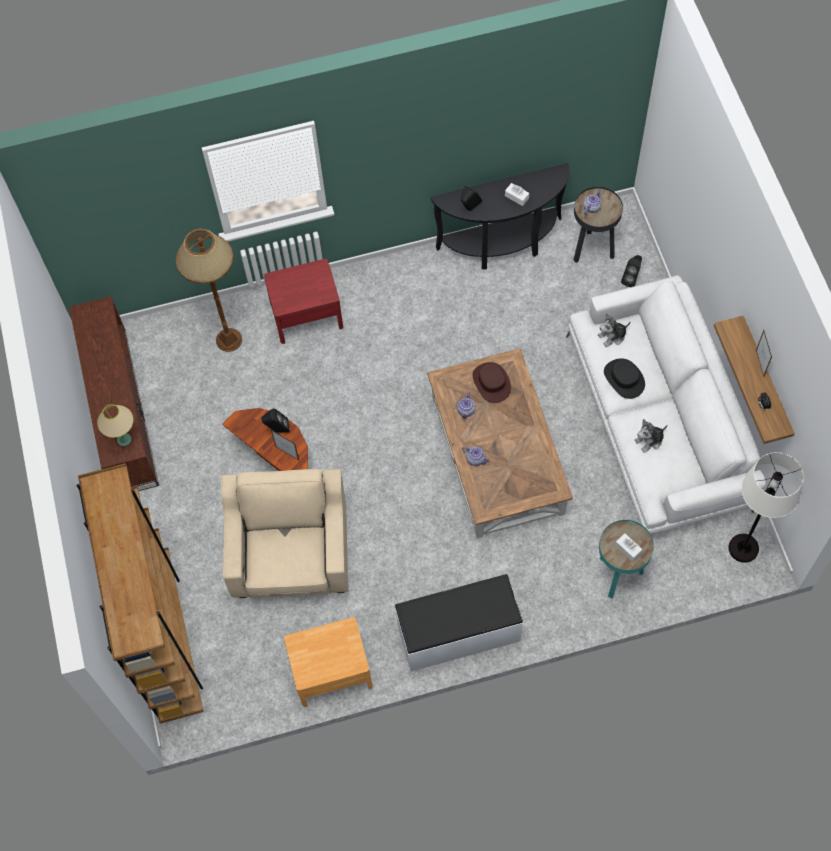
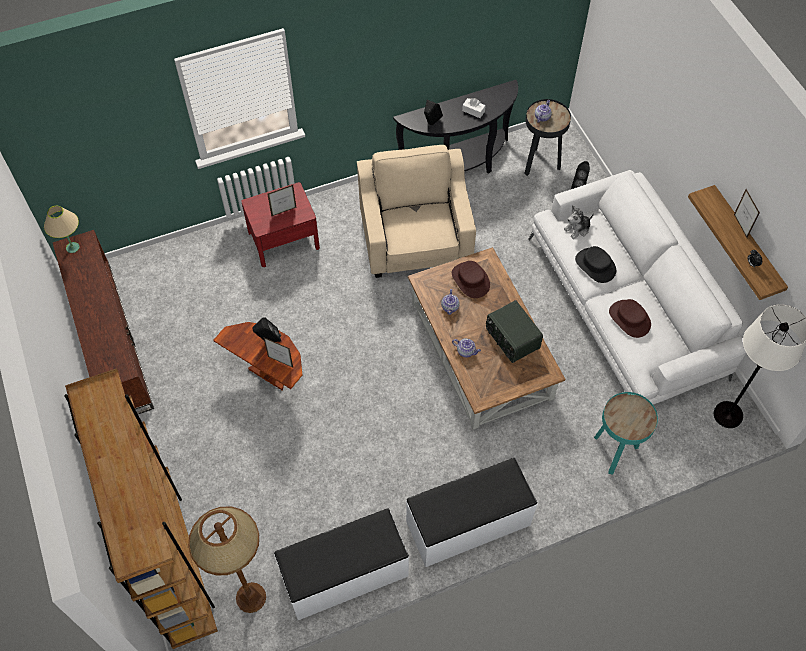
camera: 10 degrees left, 5 degrees down
beige table lamp [97,404,133,446] -> beige table lamp moved to [44,206,80,253]
brown floor lamp [176,229,242,352] -> brown floor lamp moved to [188,506,266,613]
beige armchair [221,469,349,598] -> beige armchair moved to [357,145,476,278]
brown nightstand [284,617,373,707] -> white bench [274,508,409,620]
white tissue box [615,533,642,561] -> none
plush toy [634,419,667,453] -> brown hat [609,299,651,338]
none -> picture frame [267,185,296,216]
none -> radio [486,300,543,363]

